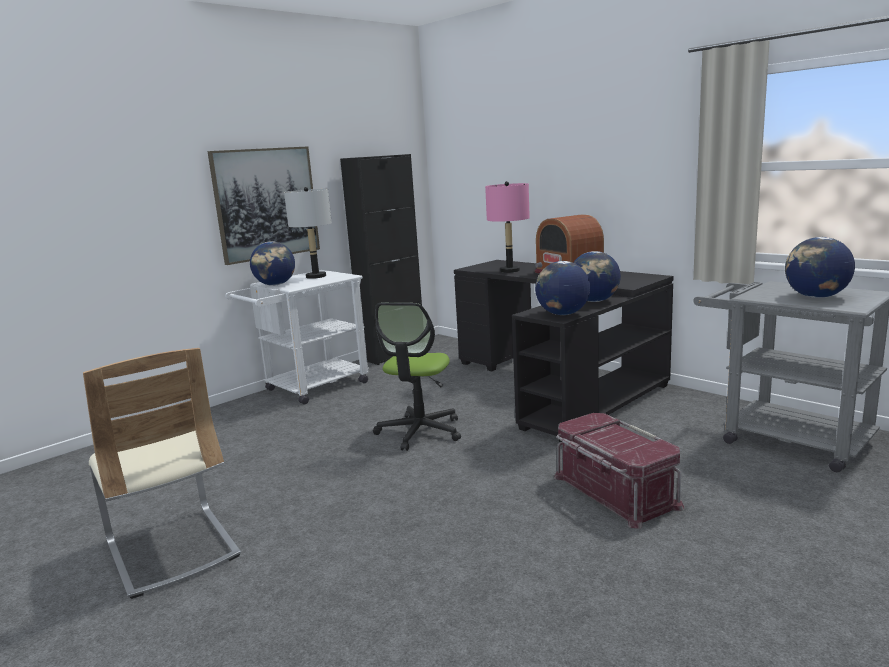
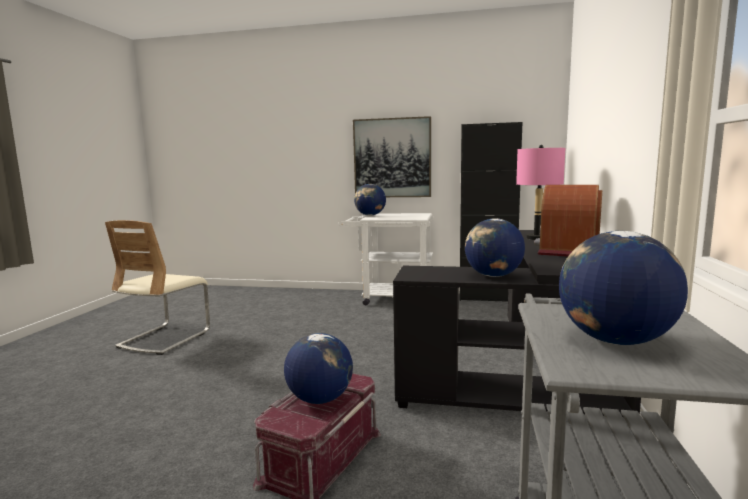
camera: 55 degrees right, 5 degrees down
grey table lamp [284,187,332,279] -> none
office chair [373,303,461,451] -> none
globe [535,261,590,315] -> globe moved to [284,333,353,404]

